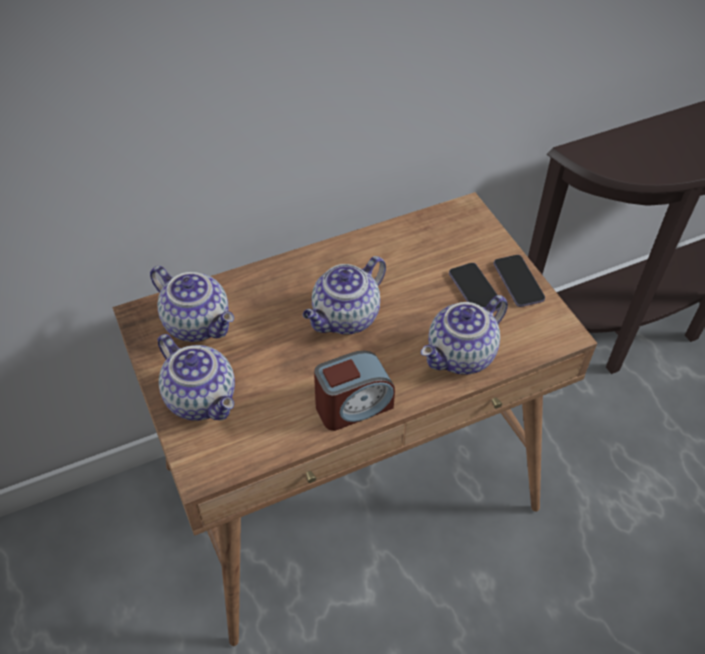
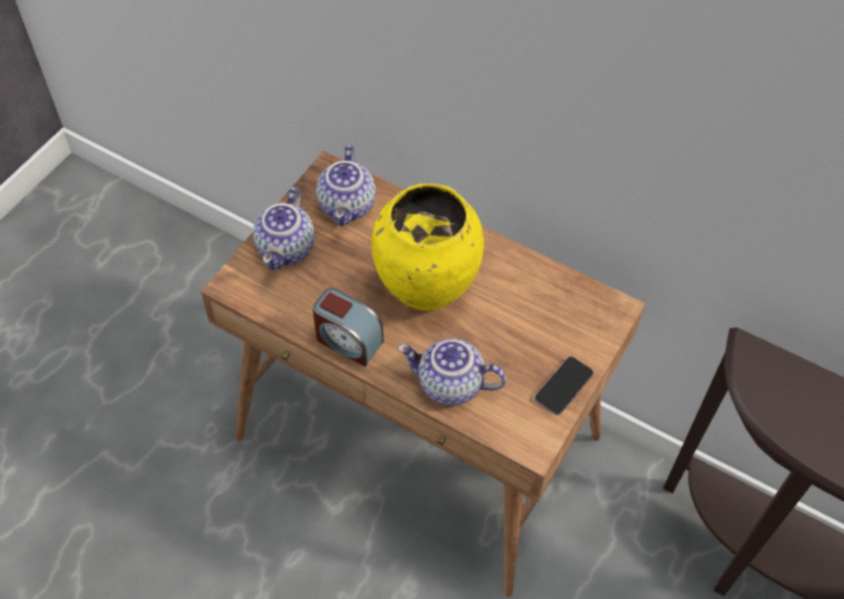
camera: 55 degrees right, 5 degrees up
teapot [303,256,386,335] -> yellow vase [371,183,484,311]
phone [449,263,501,312] -> none

